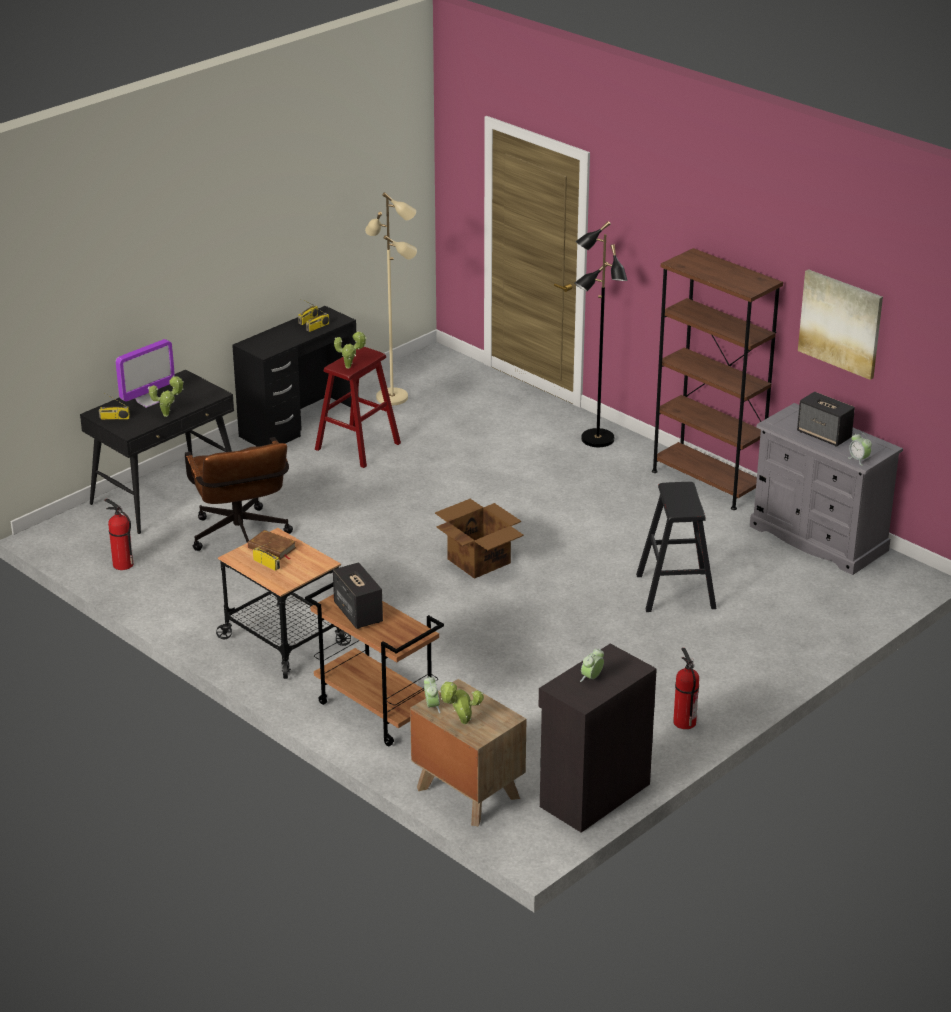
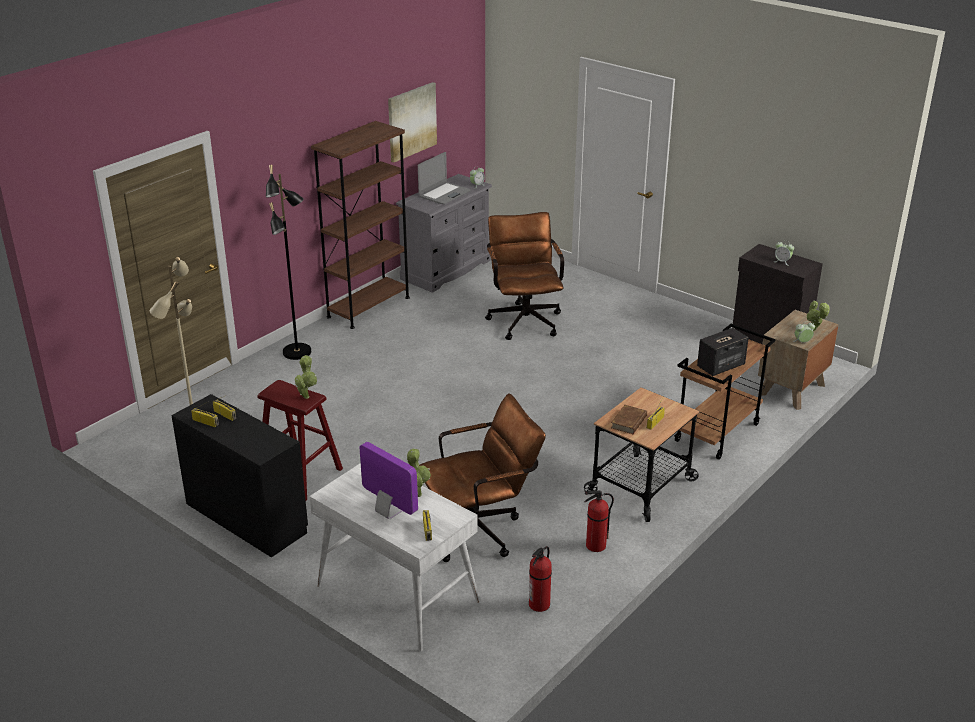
camera: 95 degrees left, 0 degrees up
black desk [80,370,234,534] -> white desk [309,463,480,651]
cardboard box [435,499,524,579] -> none
black stool [636,482,717,612] -> brown office chair [485,212,564,340]
fire extinguisher [673,648,699,729] -> fire extinguisher moved to [585,490,614,552]
speaker [797,392,855,447] -> laptop [418,152,471,204]

